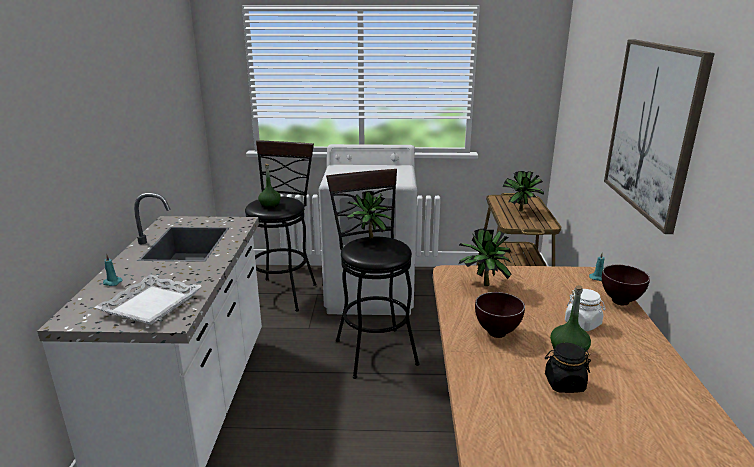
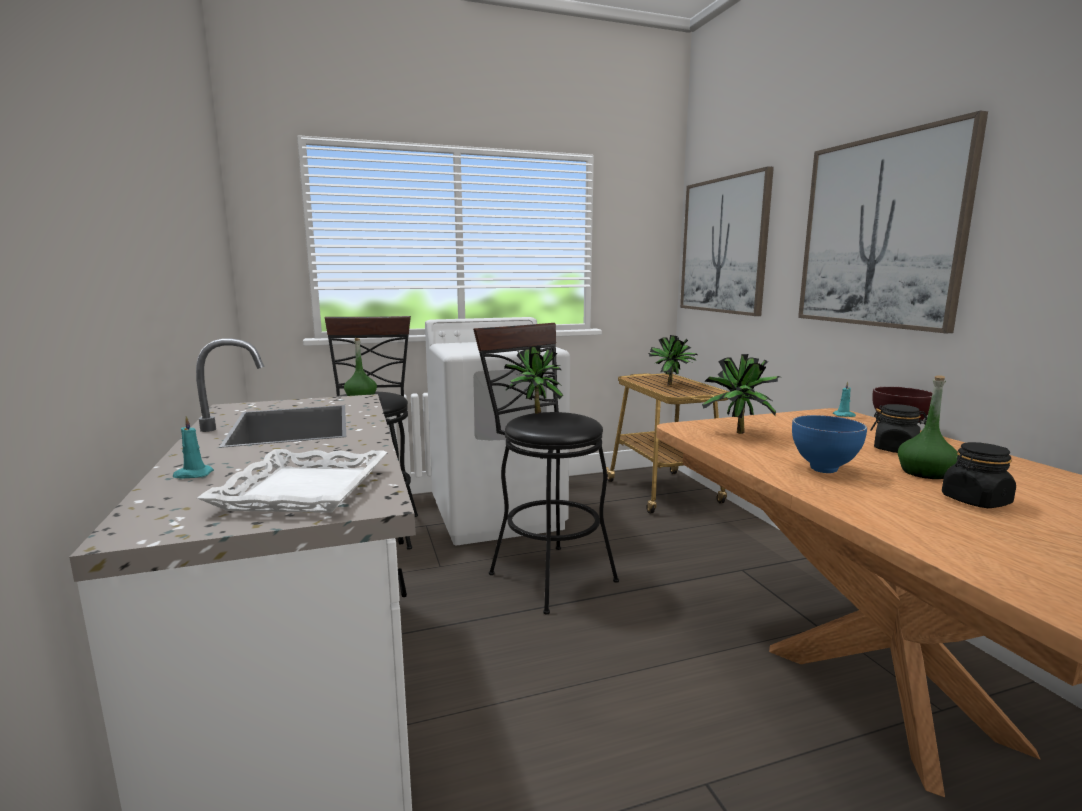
camera: 20 degrees left, 10 degrees down
brown bowl [475,292,525,338] -> blue bowl [792,415,867,473]
white jar [565,289,606,331] -> black jar [870,404,927,453]
none -> picture [680,166,774,316]

